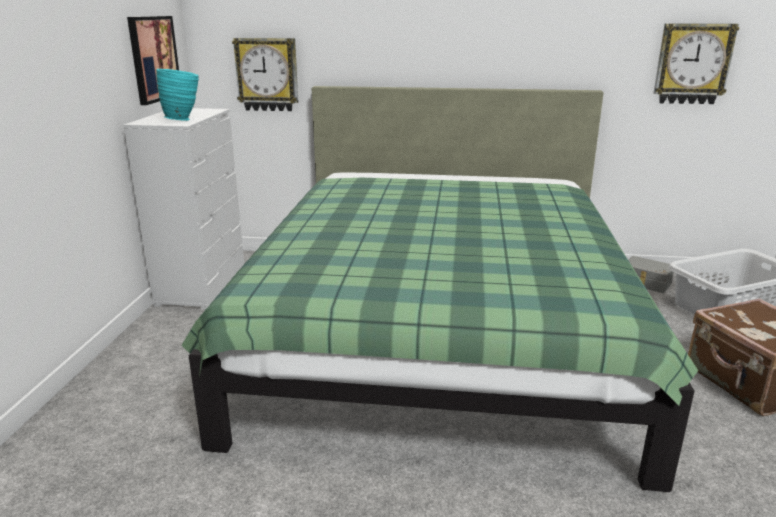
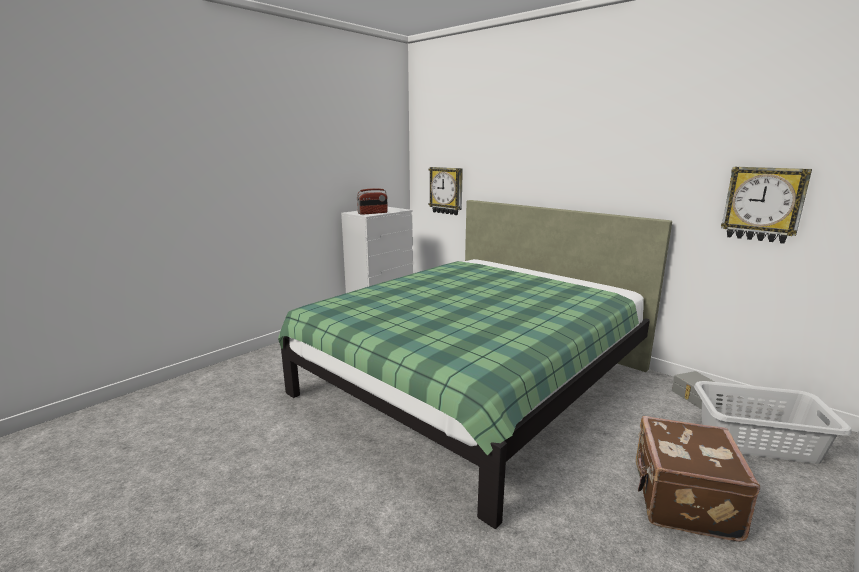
camera: 35 degrees right, 5 degrees down
picture [127,16,179,105] -> none
turquoise vase [156,69,199,121] -> radio [357,188,388,215]

